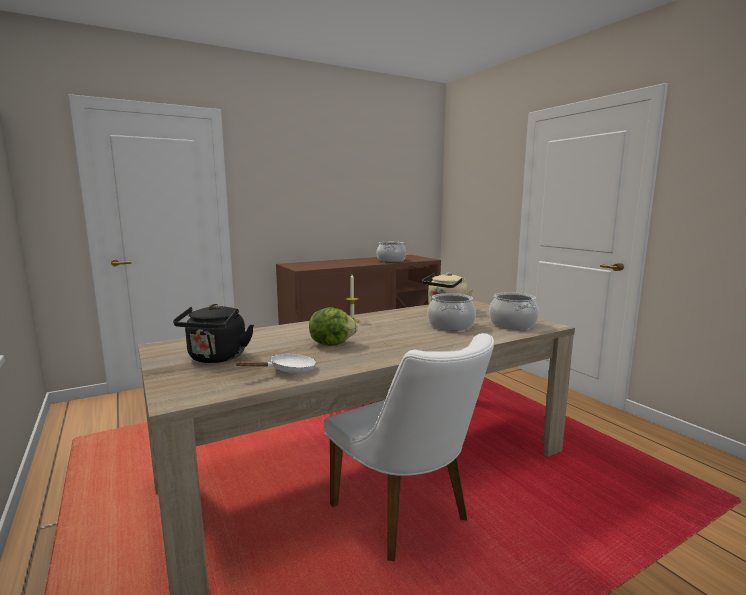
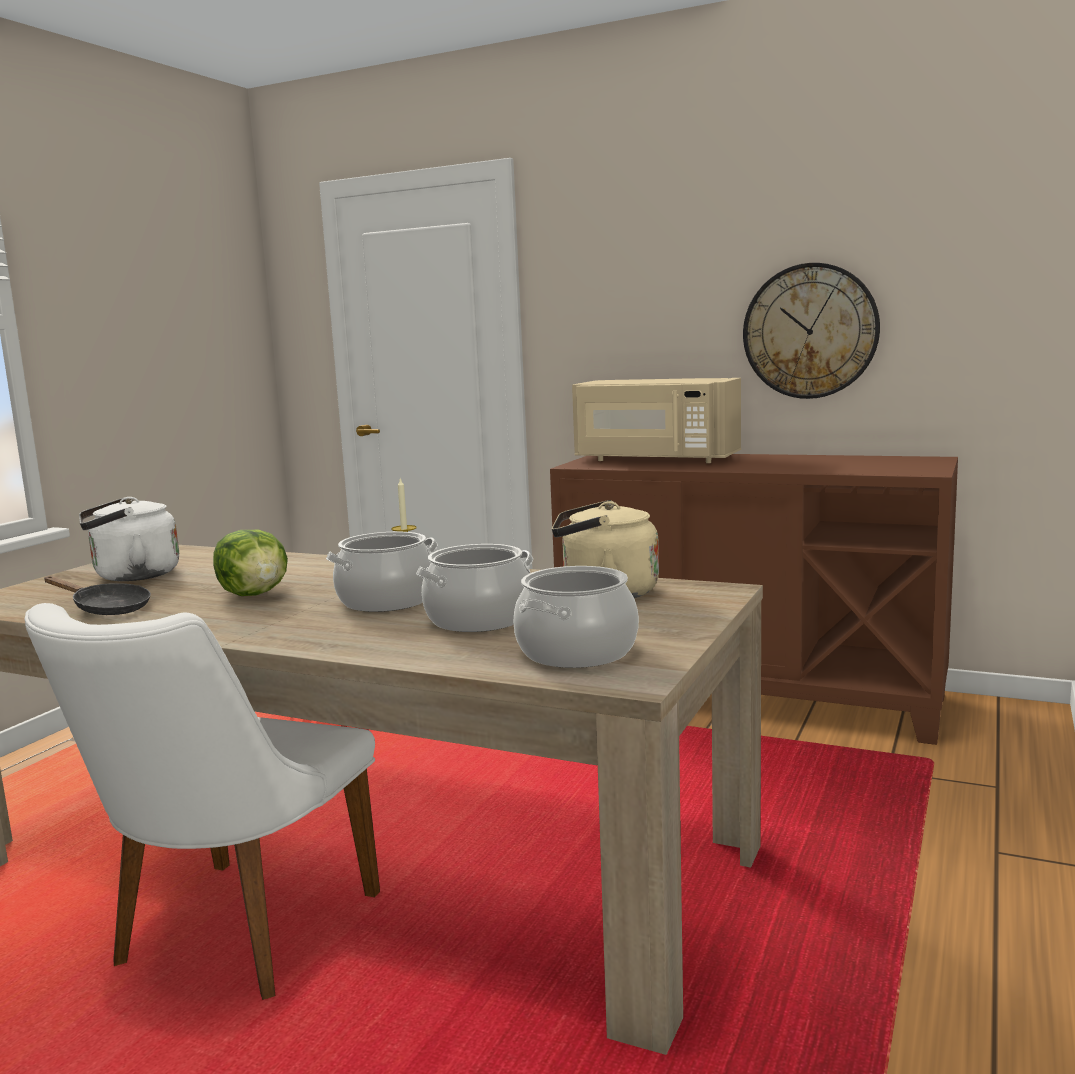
camera: 55 degrees right, 0 degrees up
black kettle [173,304,254,363] -> white kettle [79,496,179,581]
white frying pan [235,354,316,373] -> black frying pan [44,576,151,615]
cooking pot [377,242,406,262] -> cooking pot moved to [326,532,438,612]
none -> beige microwave [572,378,741,463]
none -> wall clock [743,263,880,399]

